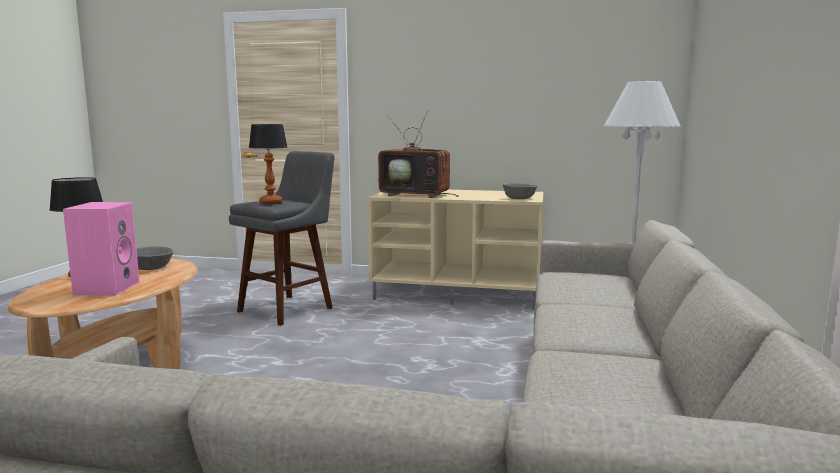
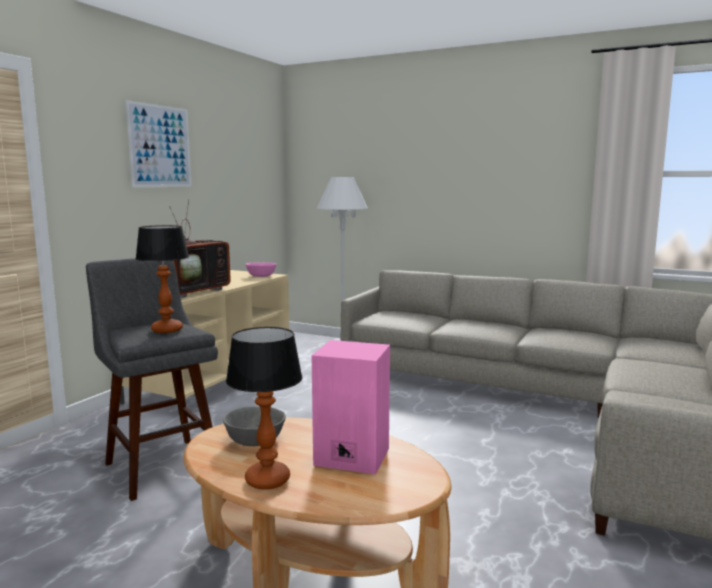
camera: 75 degrees left, 0 degrees up
grey bowl [503,183,537,199] -> pink bowl [245,262,276,277]
none -> picture [125,100,192,187]

